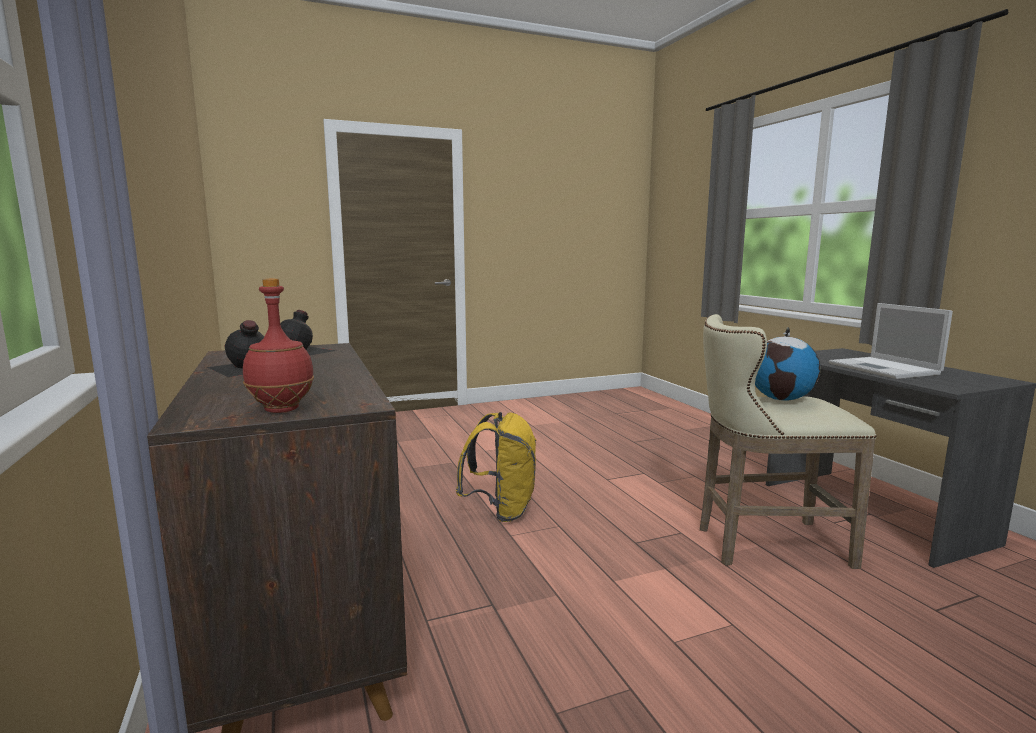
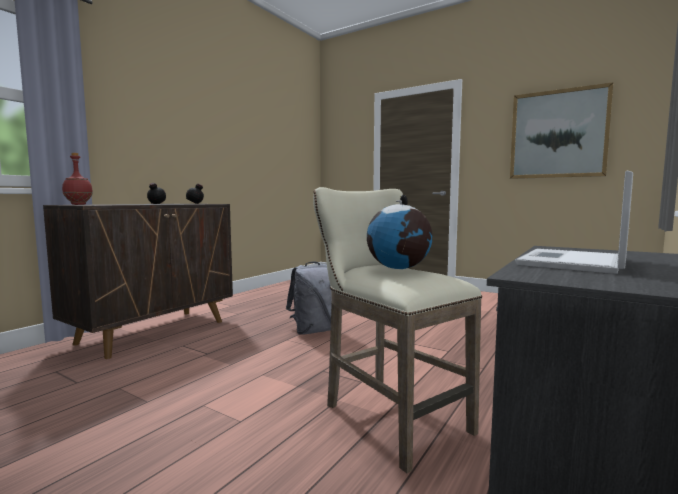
camera: 55 degrees right, 5 degrees down
yellow backpack [456,412,537,522] -> grey backpack [286,262,332,335]
none -> picture [510,82,613,179]

